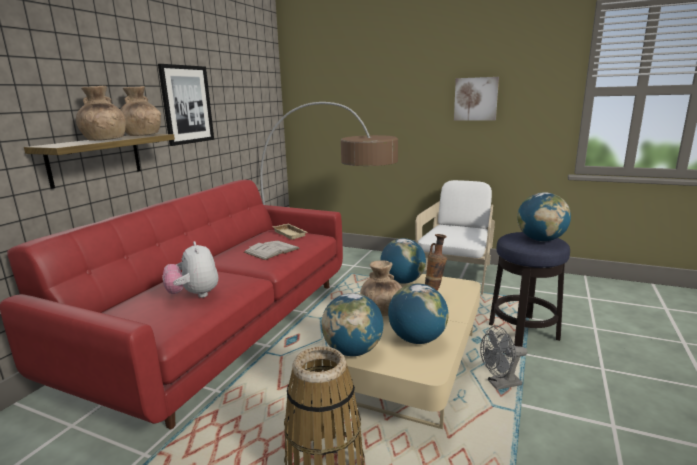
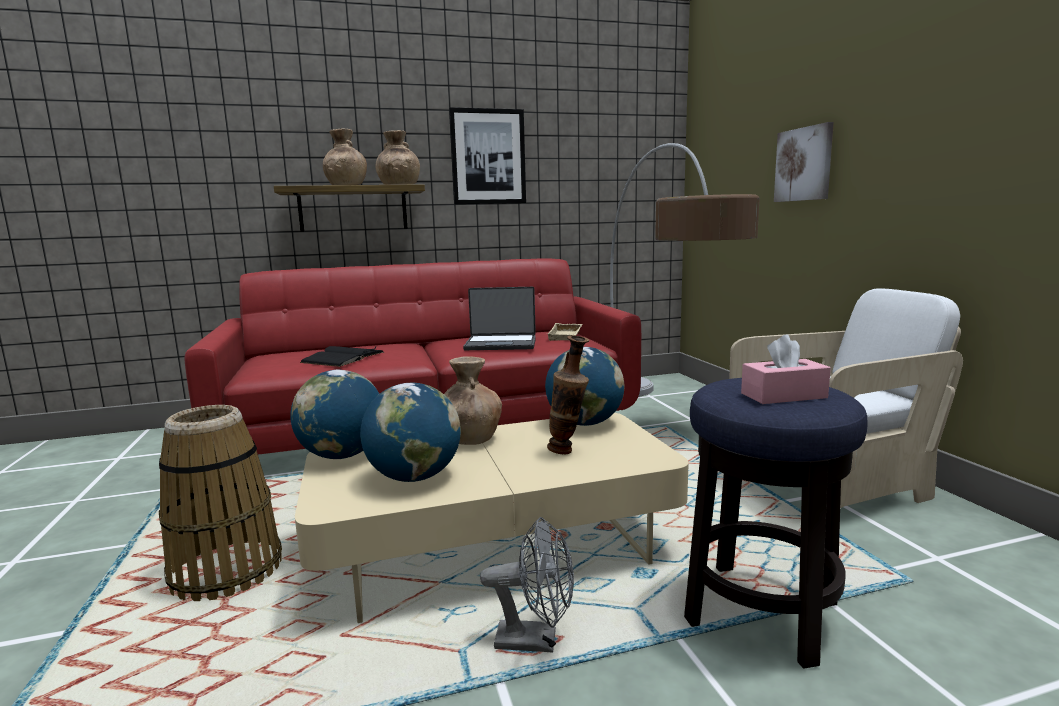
camera: 50 degrees right, 5 degrees down
plush toy [162,241,218,298] -> black book [300,346,384,367]
white book [244,240,300,260] -> laptop [463,287,536,350]
picture [454,77,499,121] -> picture moved to [774,122,834,202]
grey fan [480,326,527,390] -> grey fan turned 150 degrees clockwise [480,517,574,653]
globe [517,192,571,242] -> pink tissue box [741,334,831,404]

